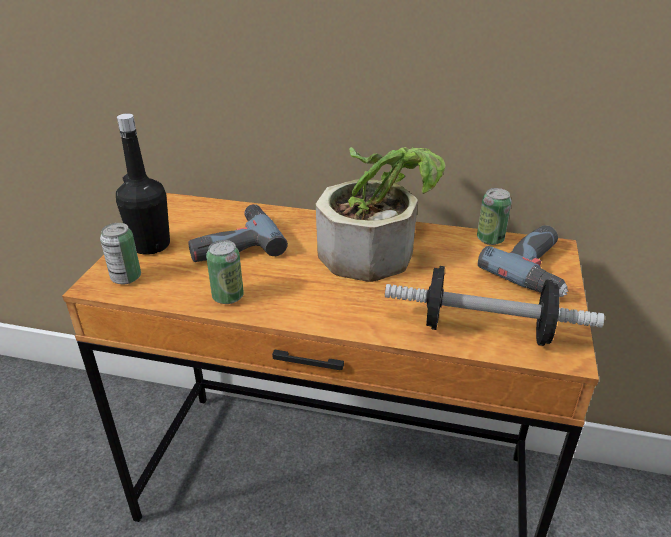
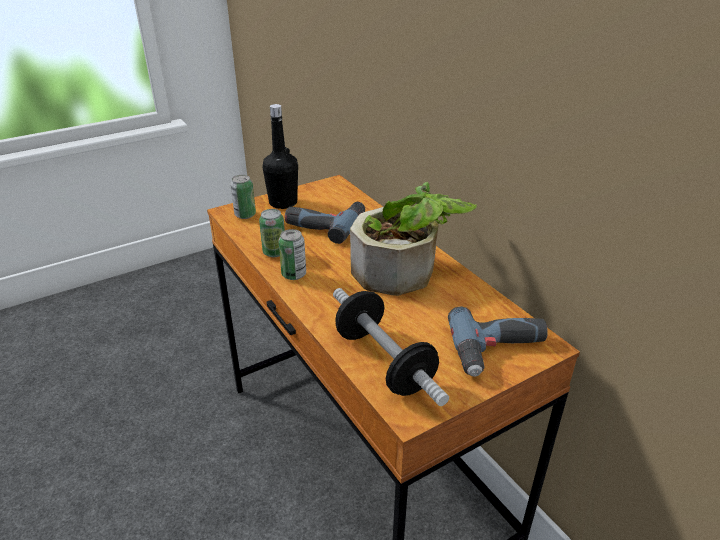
camera: 45 degrees right, 0 degrees up
can [477,188,512,245] -> can moved to [278,229,306,280]

